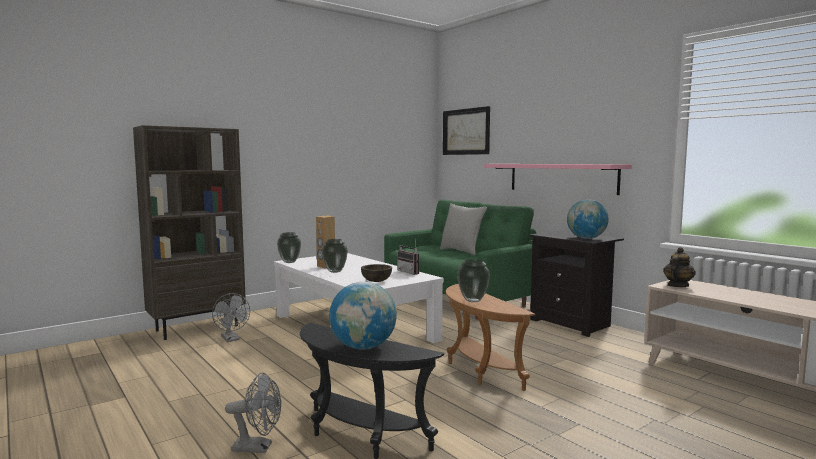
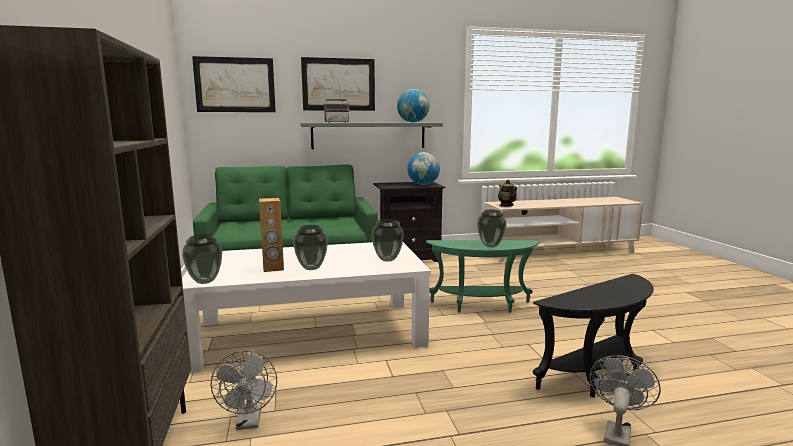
camera: 65 degrees left, 5 degrees up
grey fan [212,293,250,342] -> grey fan turned 90 degrees clockwise [210,351,277,430]
globe [329,282,397,350] -> globe moved to [397,89,430,122]
brown bowl [361,264,392,282] -> vase [372,219,404,262]
radio [397,241,419,275] -> radio moved to [324,96,350,123]
grey pillow [440,203,487,255] -> none
brown side table [446,284,535,391] -> green side table [426,240,539,313]
pink shelf [484,164,632,195] -> grey shelf [300,123,443,149]
none -> picture [301,57,375,111]

